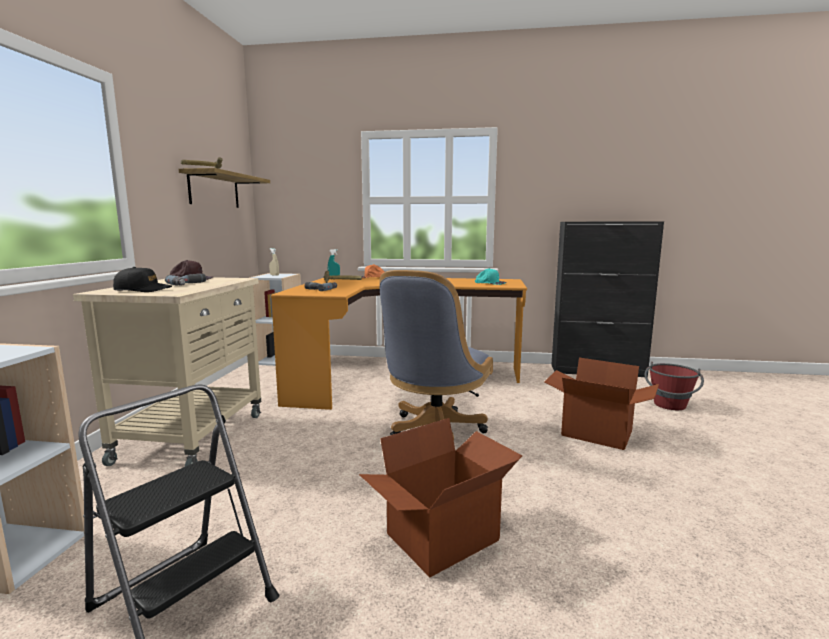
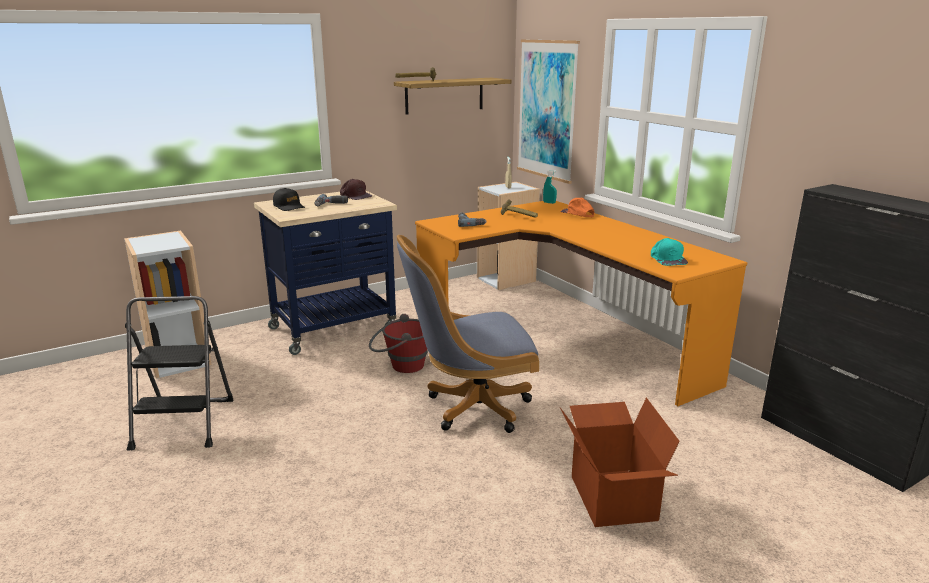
camera: 50 degrees right, 10 degrees up
beige cart [73,277,261,467] -> blue cart [254,191,397,355]
cardboard box [359,418,522,577] -> none
red bucket [645,361,704,410] -> red bucket moved to [369,314,428,373]
none -> picture [517,40,580,184]

